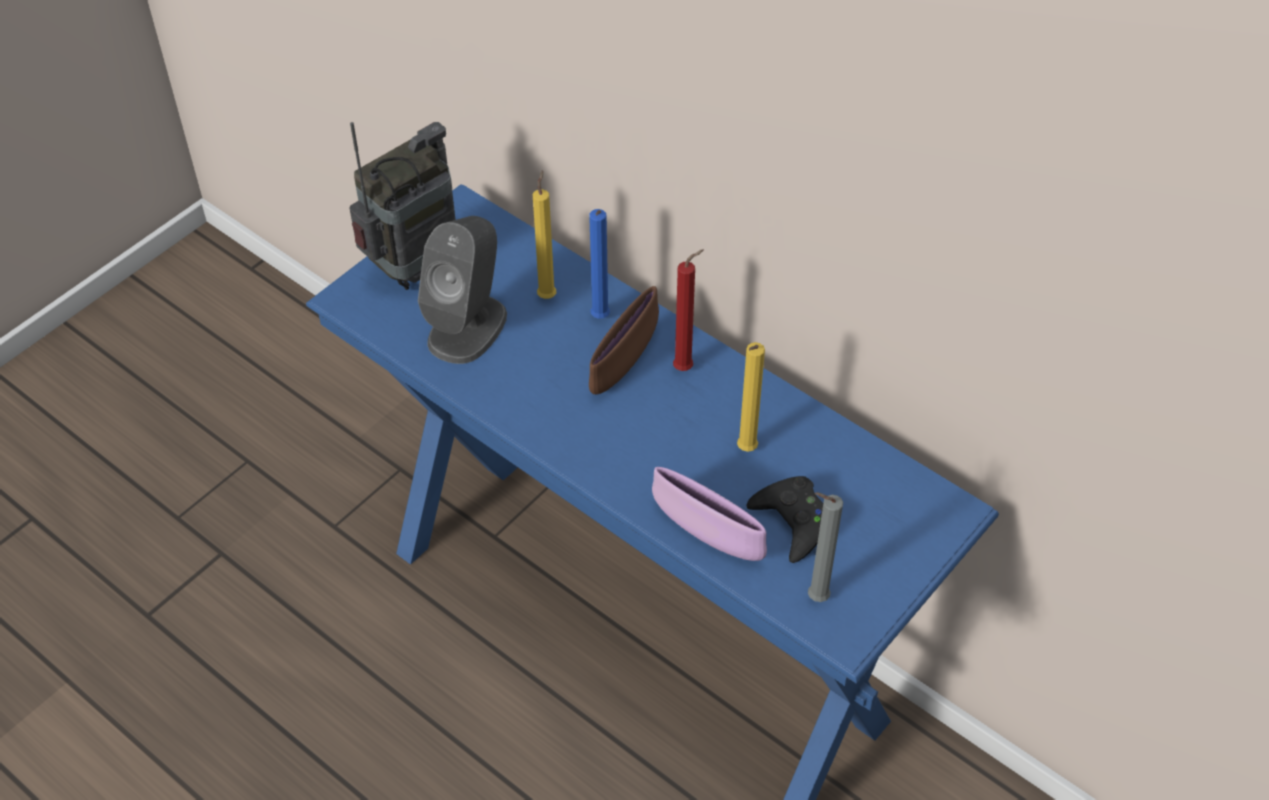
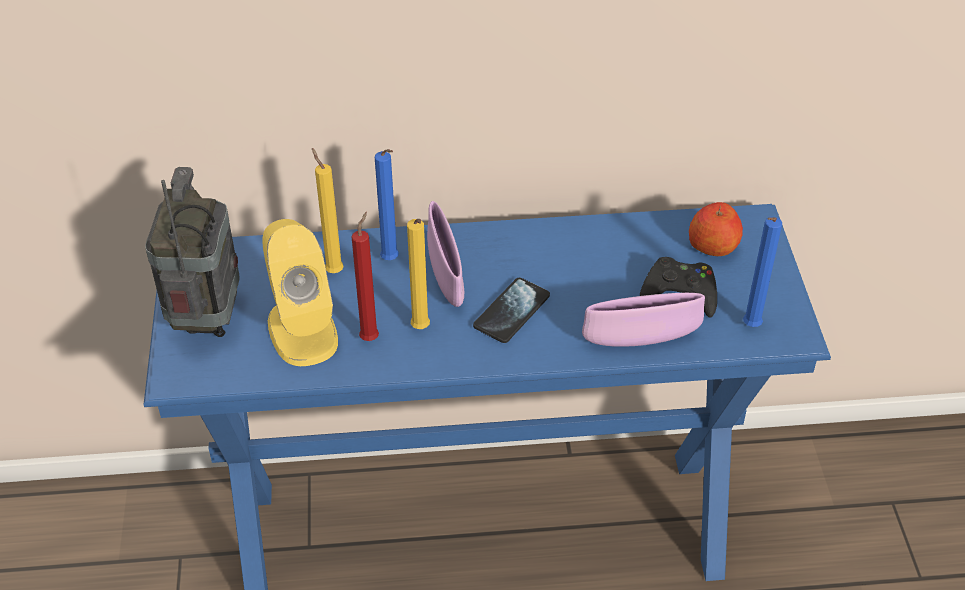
camera: 45 degrees left, 5 degrees down
grey speaker [418,216,507,364] -> yellow speaker [262,219,338,366]
brown bowl [589,286,659,394] -> purple bowl [427,201,464,307]
red candle [673,249,703,371] -> red candle moved to [352,212,379,341]
yellow candle [737,342,765,452] -> yellow candle moved to [407,219,430,329]
grey candle [808,492,843,602] -> blue candle [743,217,782,327]
none -> phone [473,278,550,343]
none -> apple [689,202,743,256]

